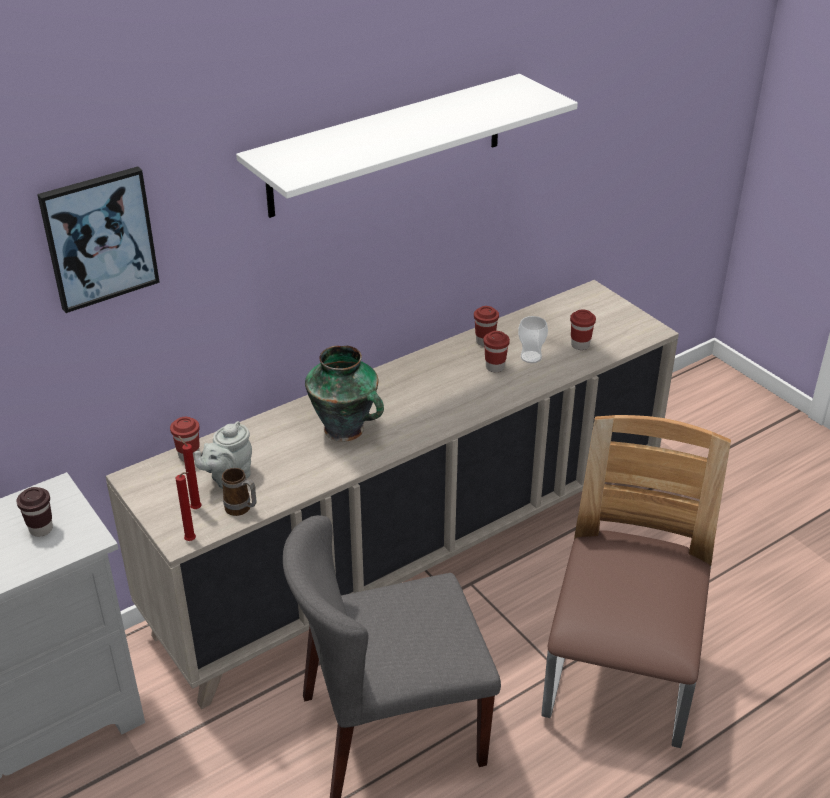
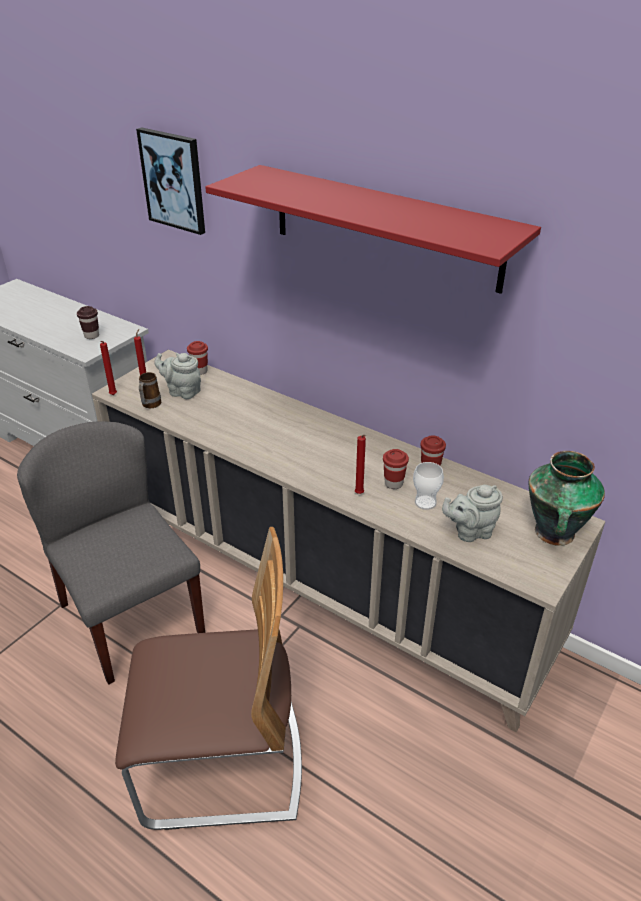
camera: 70 degrees right, 0 degrees up
white shelf [236,74,578,218] -> red shelf [205,165,541,294]
vase [305,346,384,442] -> vase moved to [529,451,605,546]
red cup [570,309,596,350] -> grey teapot [442,485,503,542]
none -> red candle [355,435,366,494]

